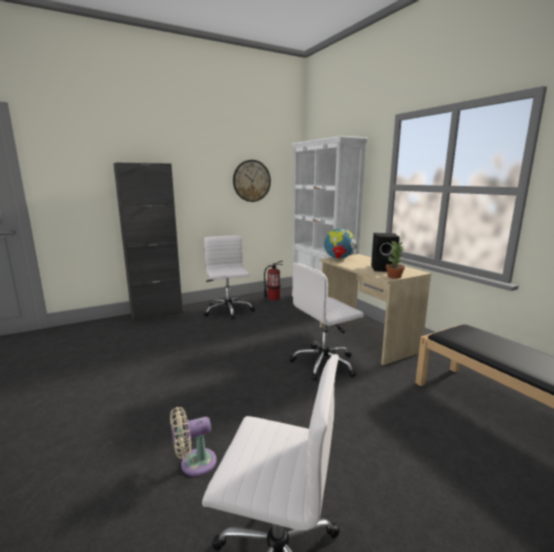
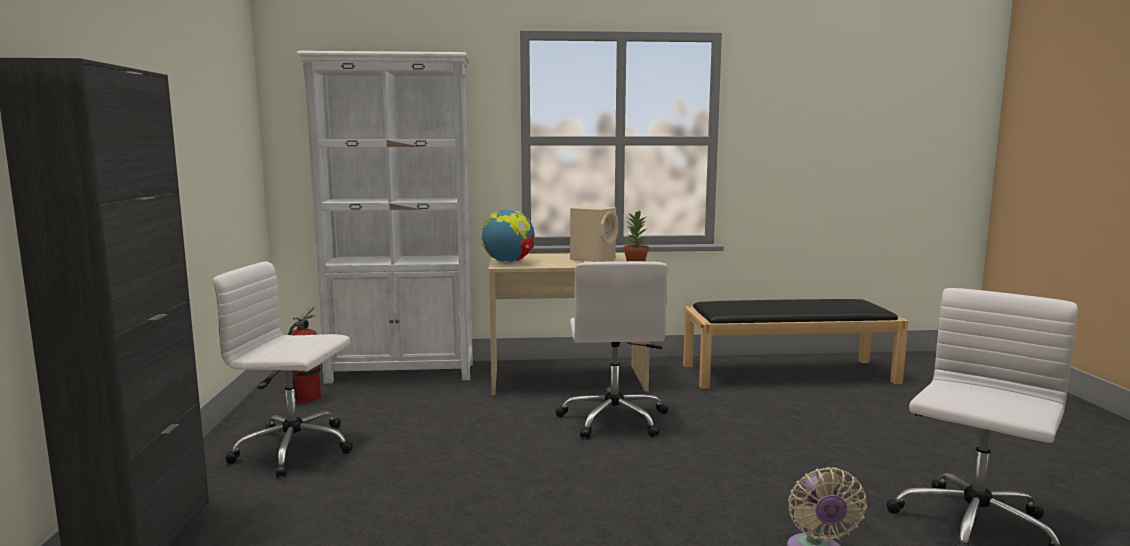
camera: 65 degrees left, 5 degrees down
wall clock [233,160,271,202] -> none
black speaker [371,233,400,272] -> beige speaker [570,206,618,262]

